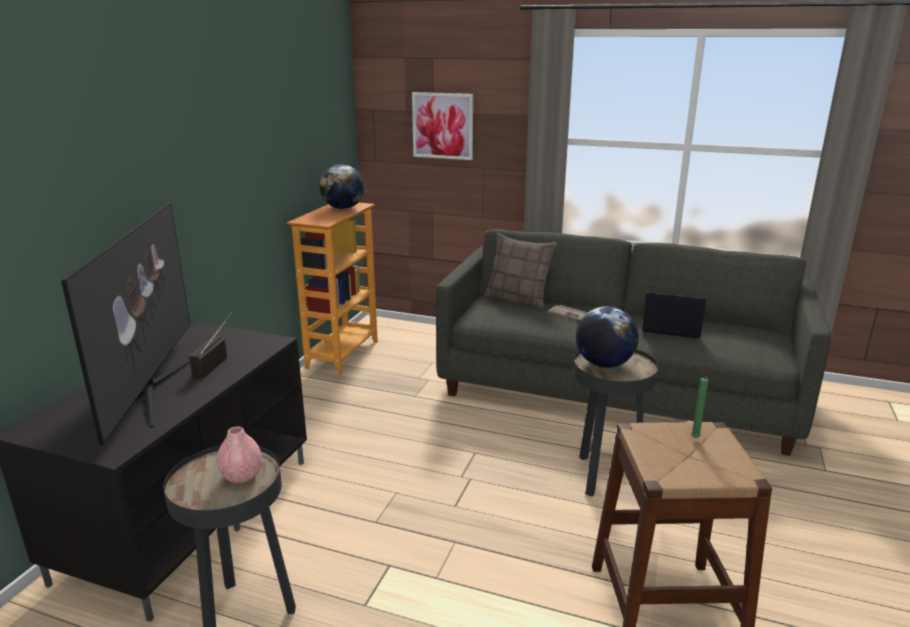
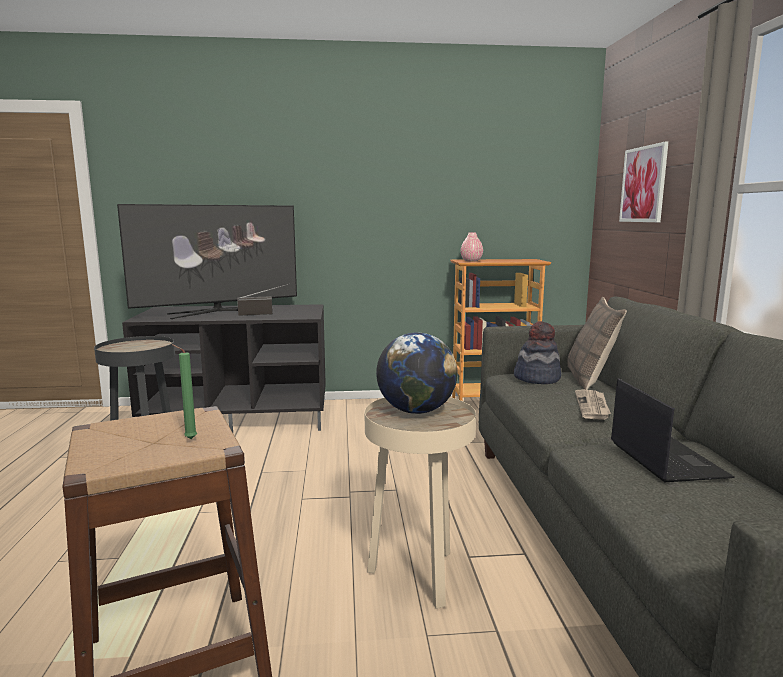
camera: 65 degrees right, 10 degrees down
pink vase [217,426,262,483] -> pink vase moved to [460,232,483,262]
globe [320,165,364,209] -> none
black side table [573,349,658,497] -> beige side table [365,397,476,609]
none -> hat [514,321,561,384]

